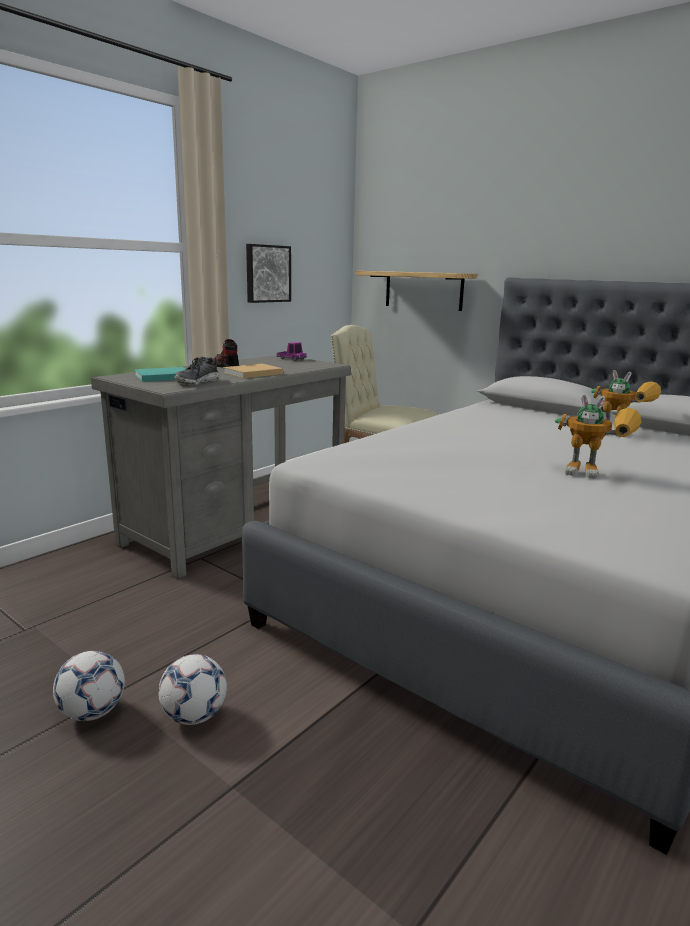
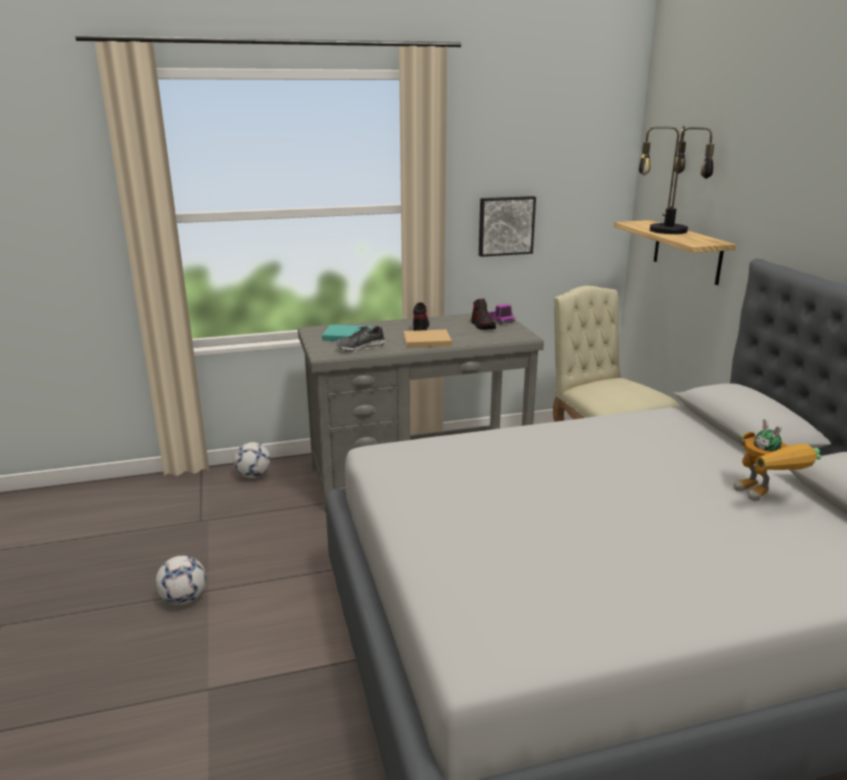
camera: 35 degrees right, 5 degrees up
football [158,654,227,725] -> football moved to [234,442,271,478]
toy robot [555,394,642,479] -> none
none -> shoe [471,299,496,330]
none -> table lamp [639,126,714,234]

